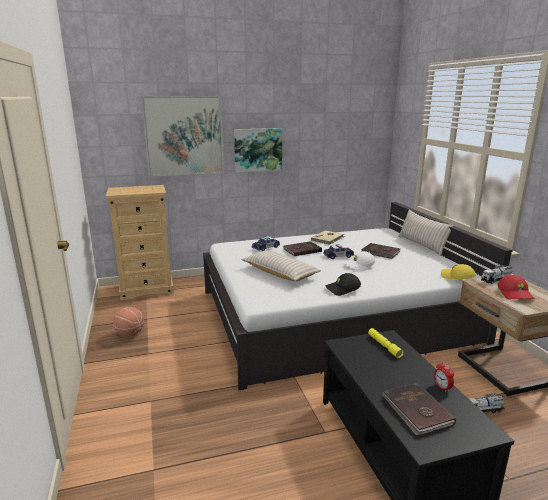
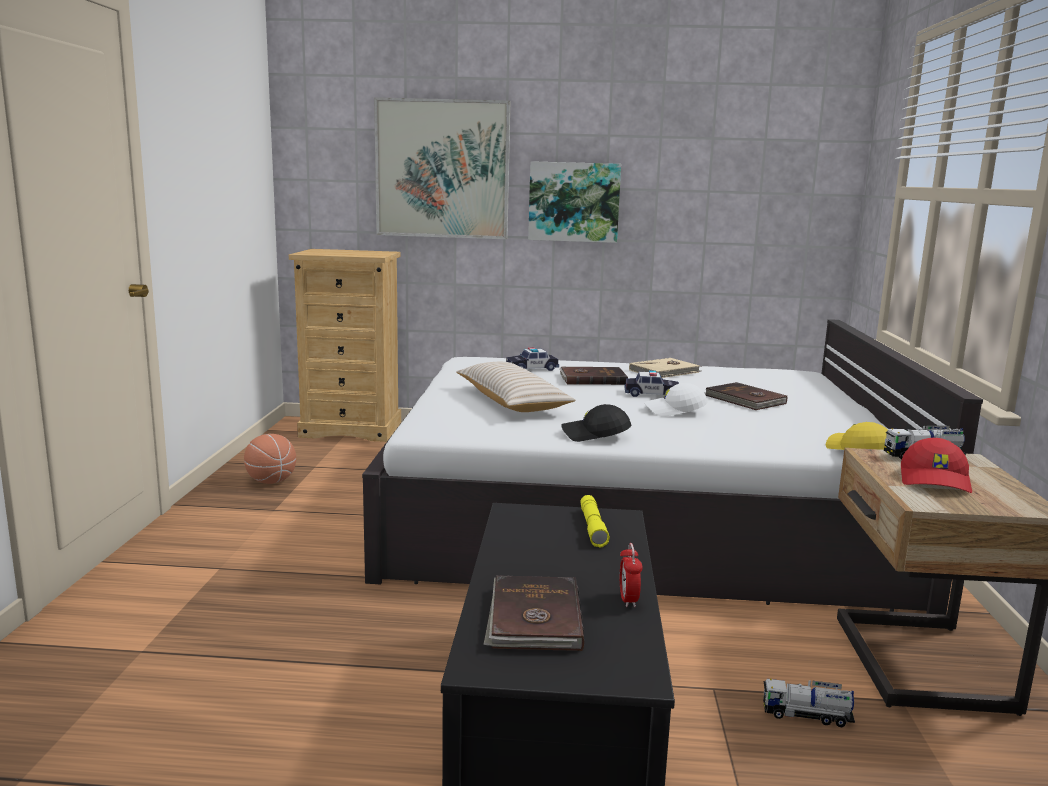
camera: 20 degrees right, 5 degrees down
beige pillow [398,210,454,256] -> none

